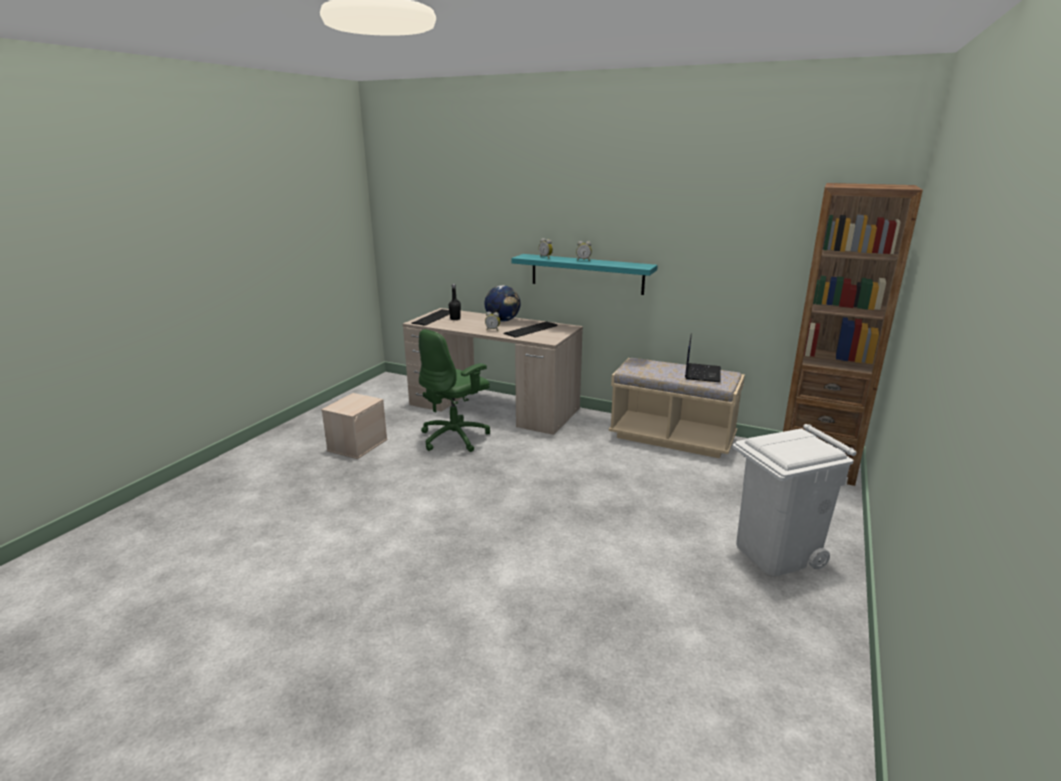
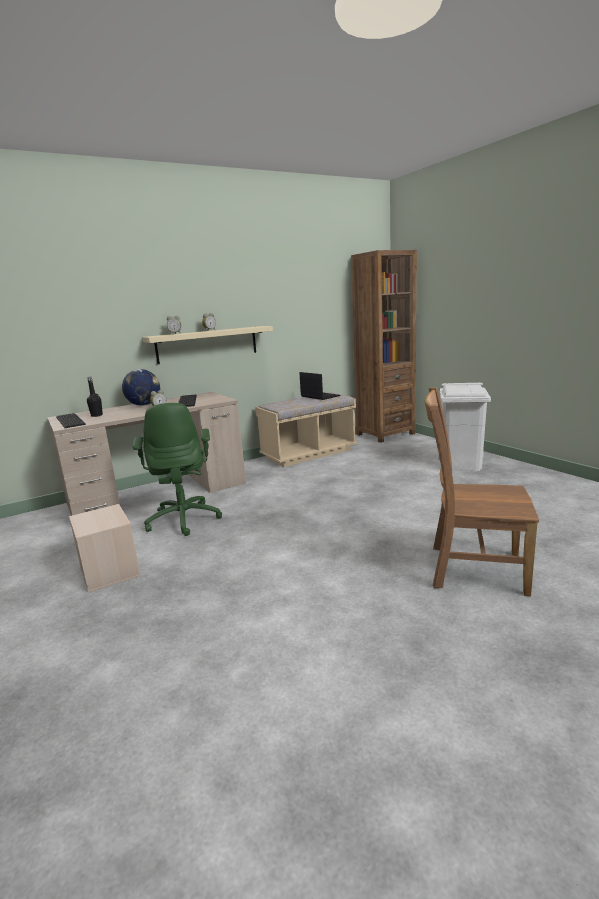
camera: 55 degrees left, 5 degrees down
turquoise shelf [511,254,658,295] -> beige shelf [143,326,273,364]
none -> brown chair [425,387,539,596]

